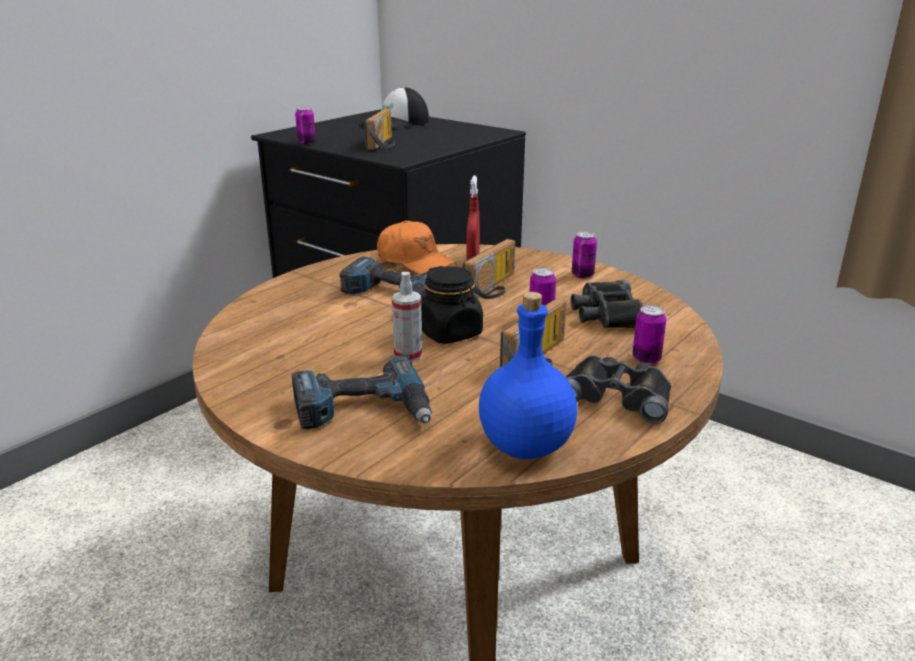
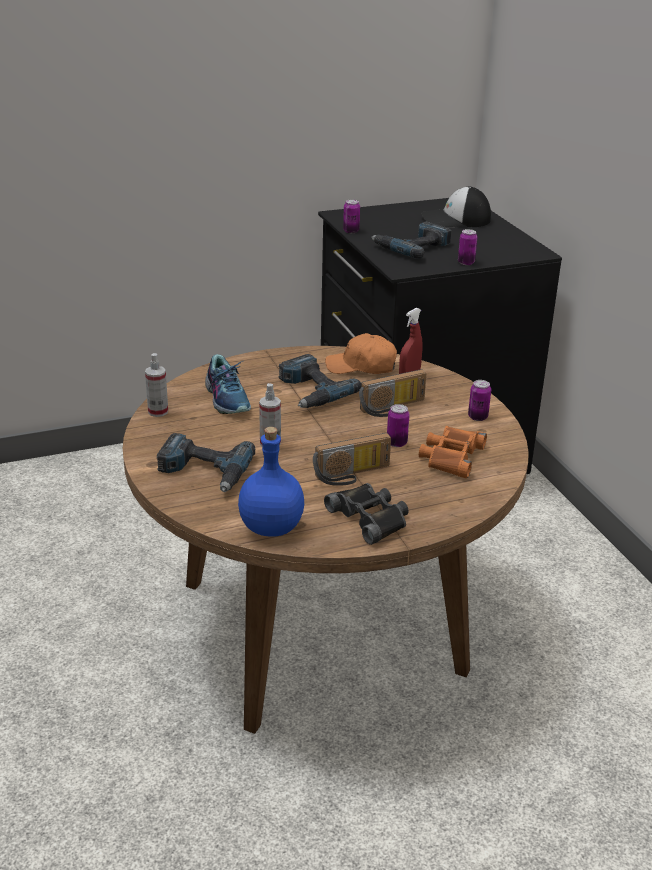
camera: 30 degrees right, 5 degrees up
radio [364,109,395,150] -> power drill [371,221,451,259]
orange cap [377,221,456,275] -> orange cap turned 120 degrees clockwise [325,333,397,374]
black jar [421,266,483,344] -> none
black binoculars [571,280,643,328] -> orange binoculars [419,426,487,478]
can [632,305,667,364] -> can moved to [458,229,477,265]
none -> spray bottle [145,353,168,417]
none -> shoe [205,354,251,414]

